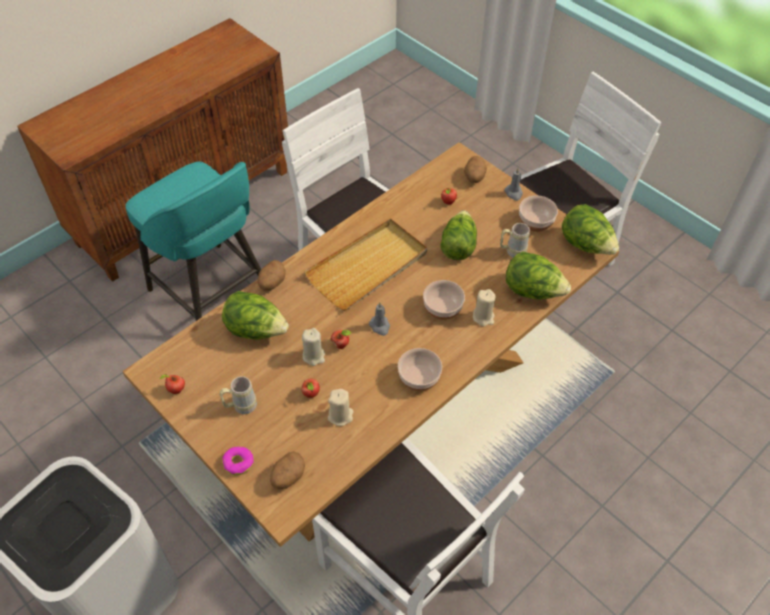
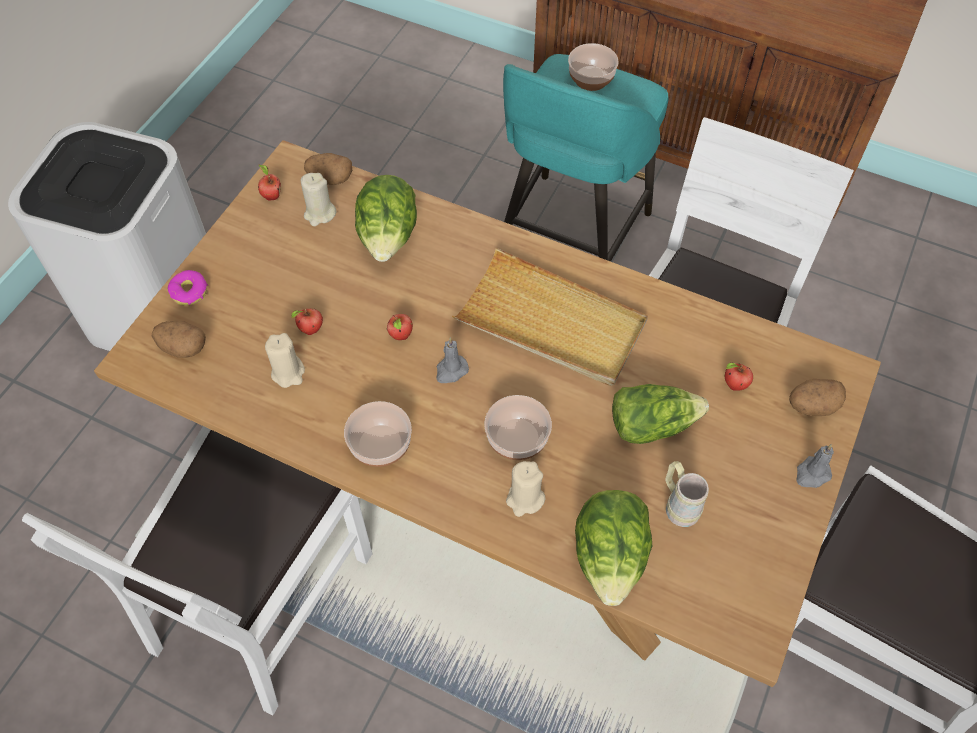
camera: 70 degrees right, 5 degrees up
beige mug [219,376,257,414] -> none
potato [258,260,286,290] -> potato moved to [304,153,352,185]
beige candle [302,328,325,366] -> beige candle moved to [301,173,336,226]
bowl [519,195,558,232] -> bowl moved to [568,43,619,91]
lettuce [562,204,619,255] -> none

